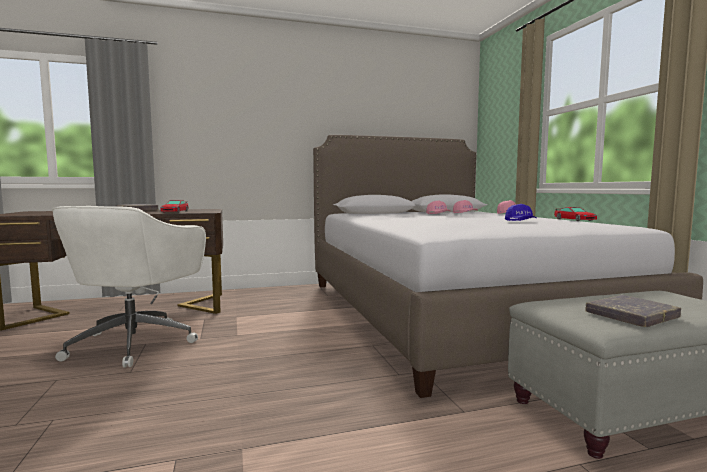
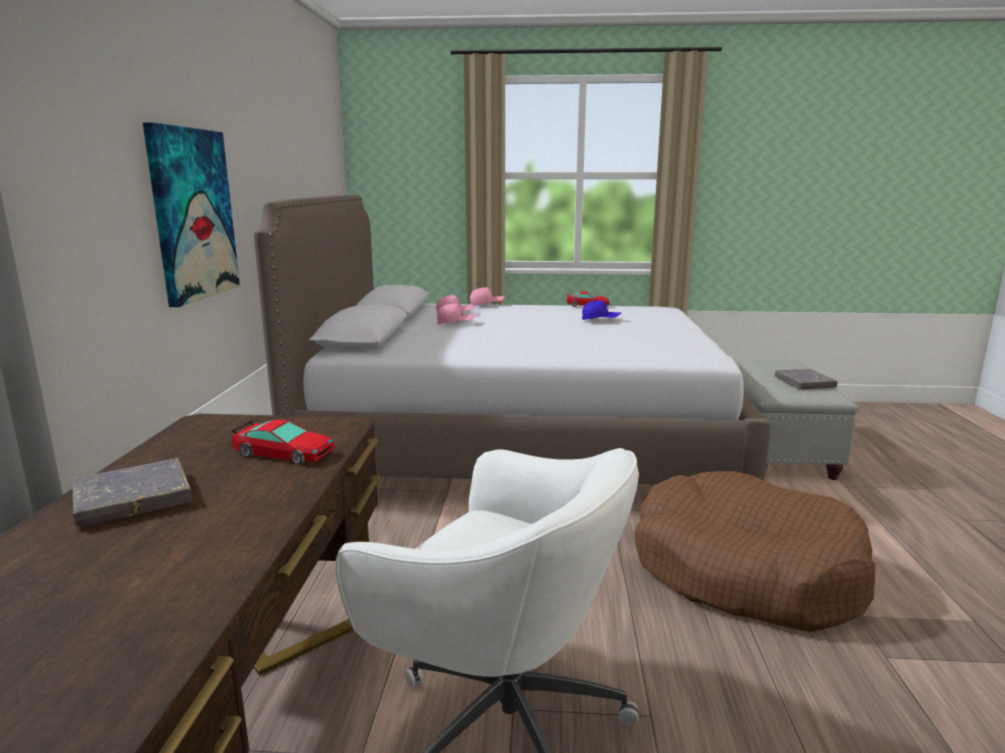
camera: 70 degrees left, 10 degrees up
none -> picture [143,122,240,307]
none -> brown dog bed [635,471,876,632]

